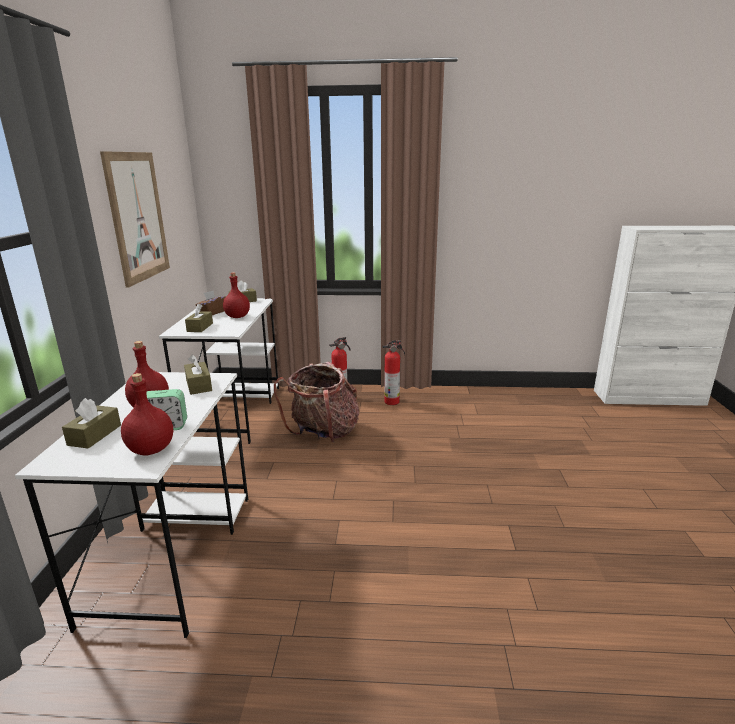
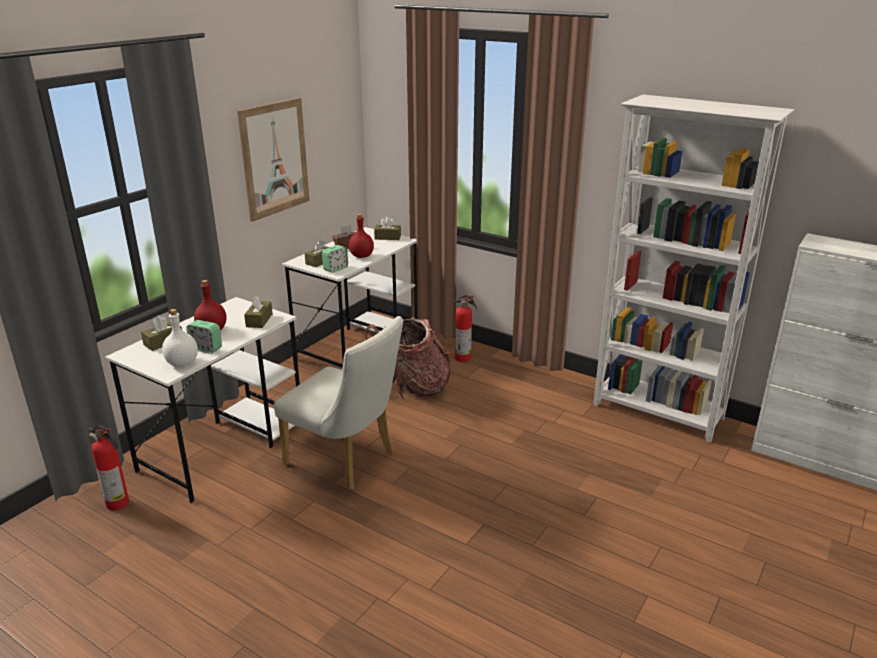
camera: 30 degrees right, 5 degrees up
red bottle [121,373,173,455] -> white bottle [162,309,198,367]
fire extinguisher [382,340,405,405] -> fire extinguisher moved to [88,425,129,511]
none -> white chair [274,316,403,490]
none -> alarm clock [322,245,348,273]
none -> white bookcase [593,95,794,443]

